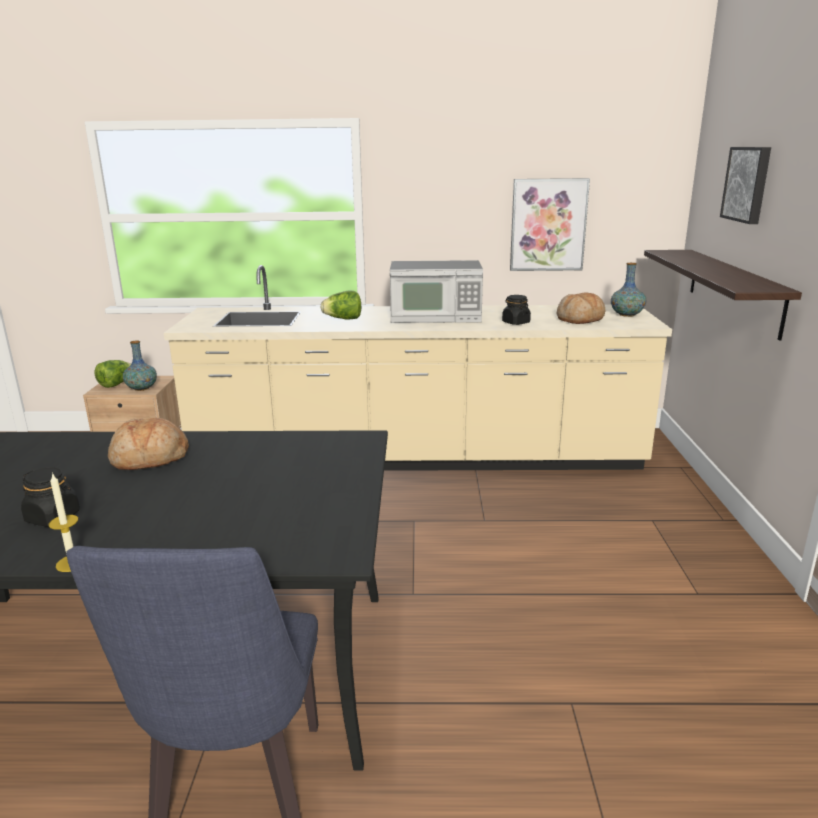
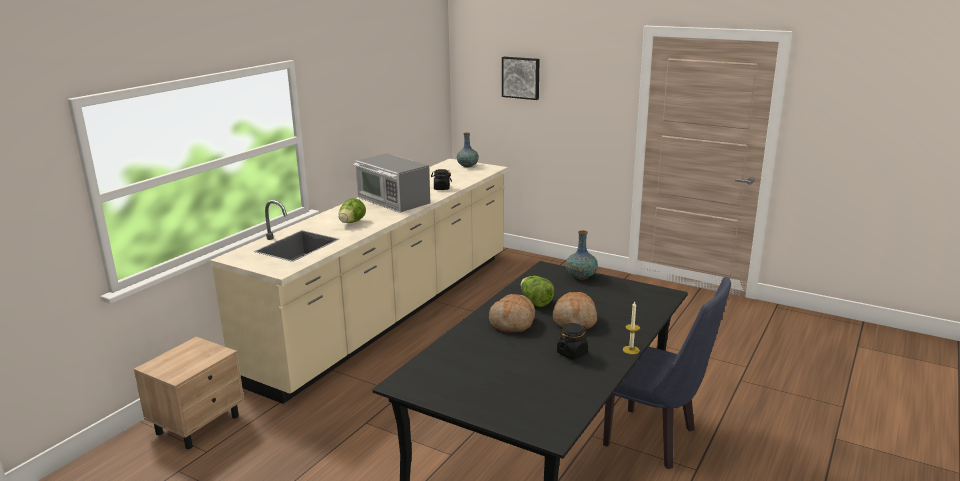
camera: 60 degrees left, 0 degrees up
lettuce [94,360,131,388] -> lettuce moved to [521,276,555,307]
vase [123,341,157,391] -> vase moved to [566,230,598,280]
microwave [390,260,483,323] -> microwave turned 105 degrees clockwise [353,153,430,213]
picture [510,178,590,271] -> none
bread [556,293,605,324] -> bread moved to [553,292,597,329]
shelf [644,250,802,341] -> none

